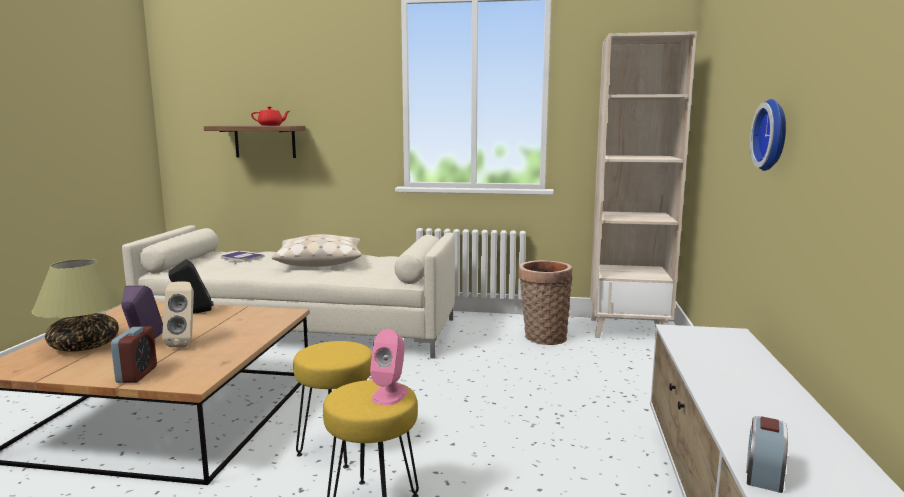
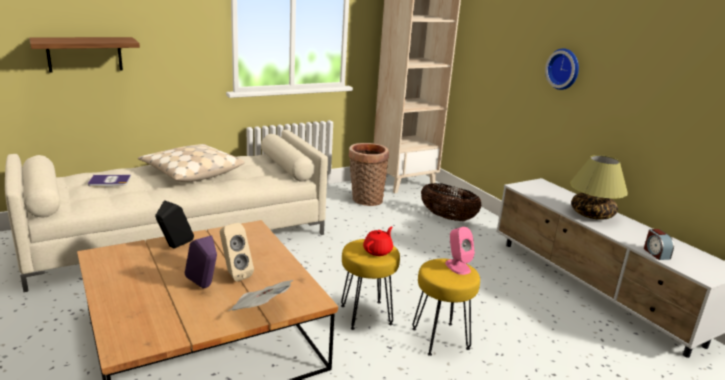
camera: 40 degrees left, 10 degrees up
table lamp [32,259,123,352] -> table lamp moved to [570,155,628,220]
alarm clock [111,327,157,383] -> newspaper [228,280,293,311]
red teapot [251,106,290,126] -> red teapot moved to [363,226,393,256]
none -> basket [421,183,482,221]

